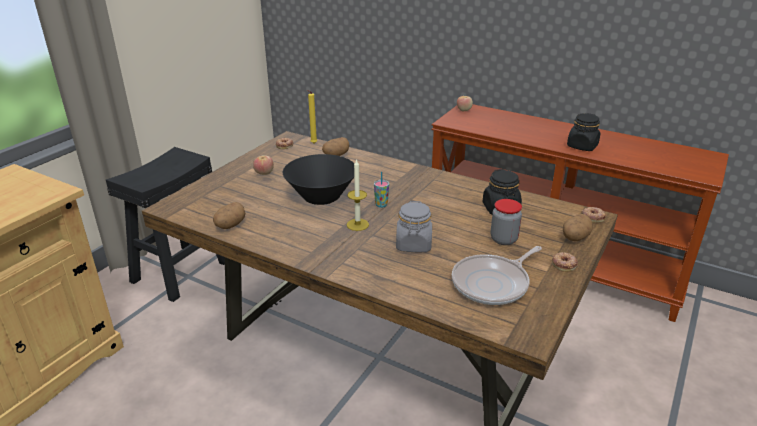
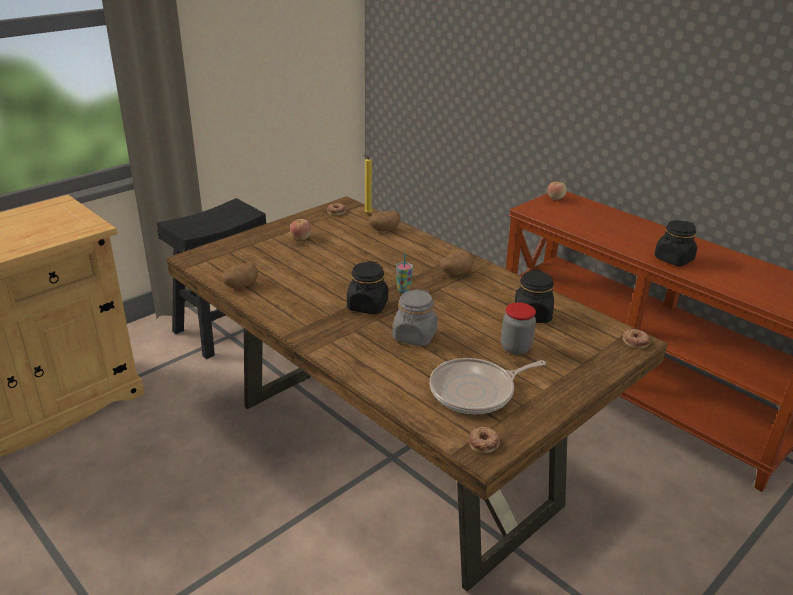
camera: 15 degrees right, 0 degrees up
black bowl [283,154,354,205] -> none
candle [347,159,369,231] -> black jar [347,261,388,314]
donut [552,252,578,272] -> donut moved to [469,427,500,453]
potato [563,214,593,241] -> potato moved to [440,252,473,276]

